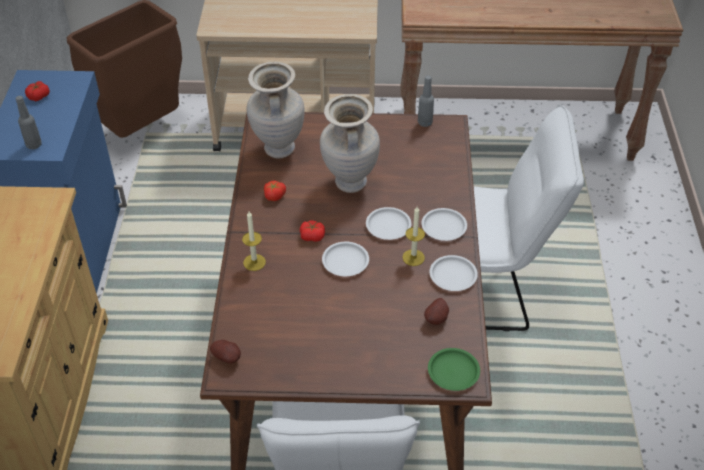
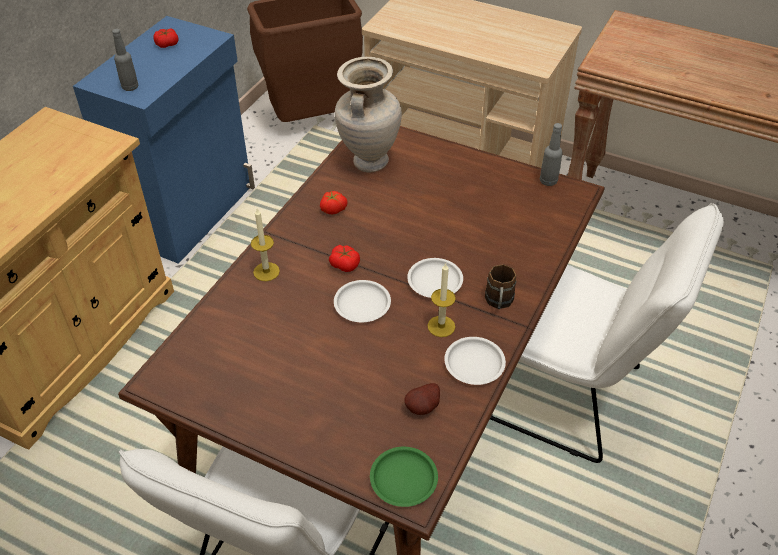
camera: 25 degrees right, 0 degrees up
potato [210,340,241,364] -> none
beige vase [320,94,380,193] -> none
white plate [422,208,467,241] -> brown mug [485,264,516,309]

